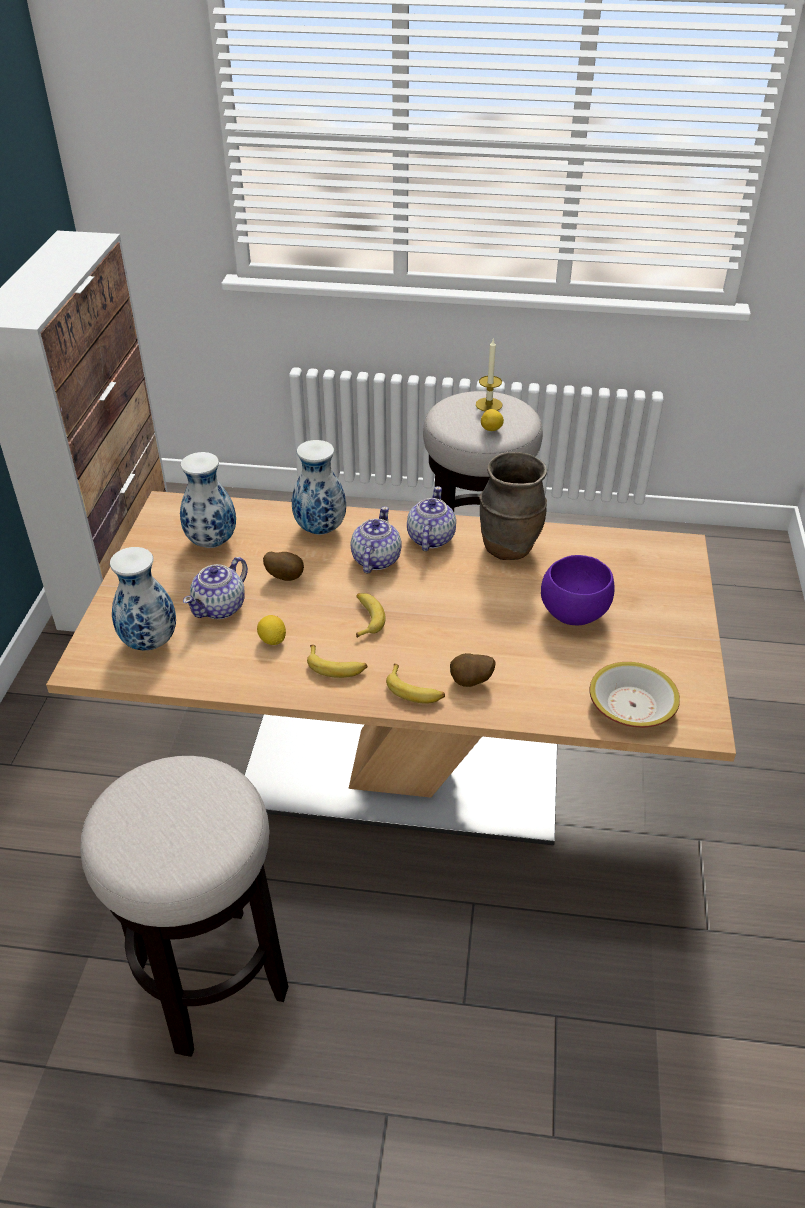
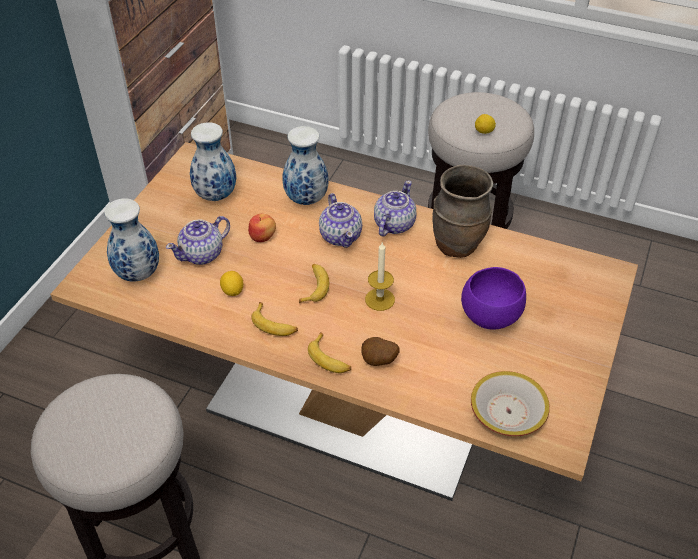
camera: 15 degrees right, 5 degrees up
potato [263,552,304,581] -> apple [248,214,276,242]
teapot [351,506,402,573] -> teapot turned 135 degrees clockwise [319,193,362,248]
candle [476,339,502,411] -> candle moved to [365,241,395,311]

